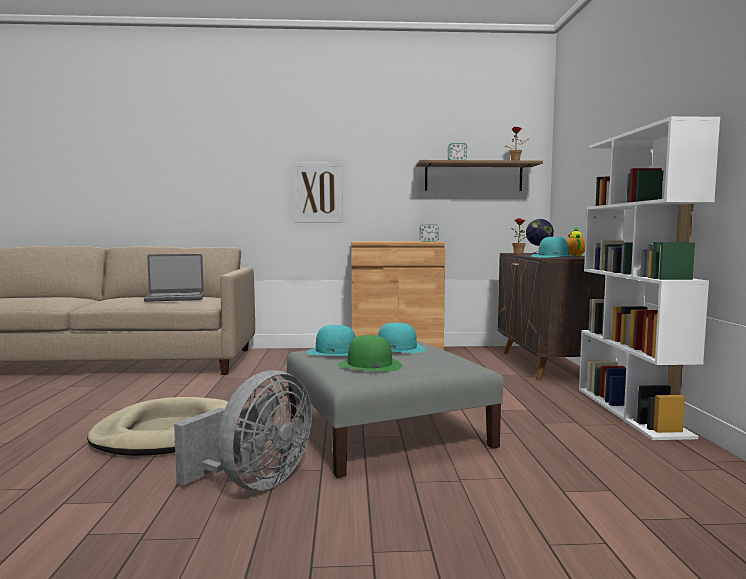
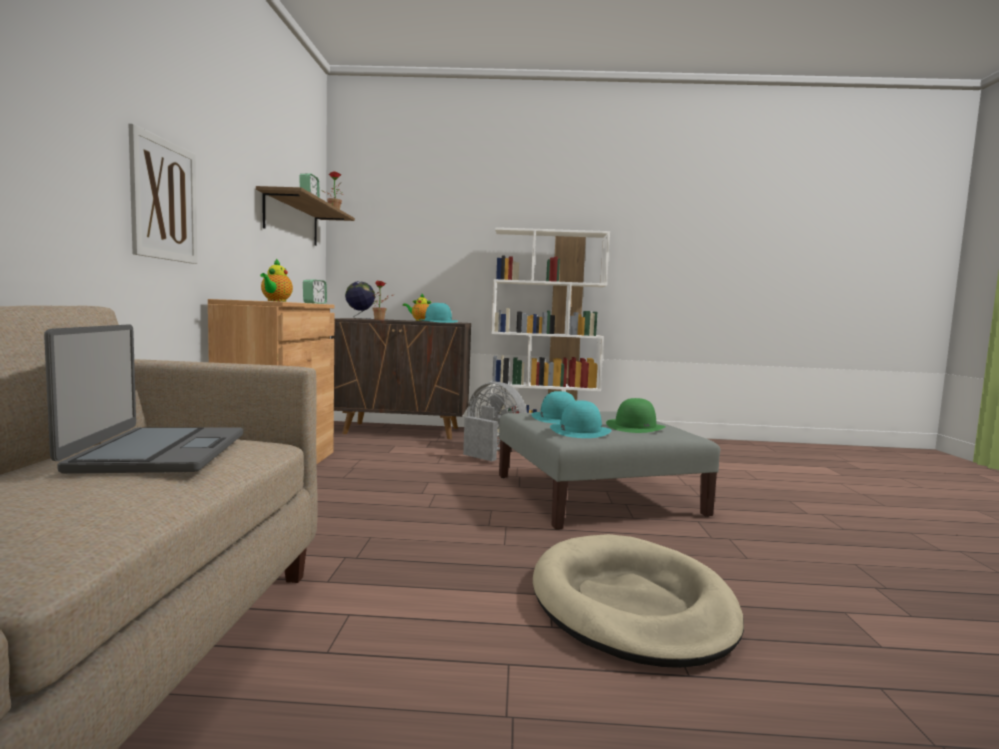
camera: 85 degrees left, 0 degrees up
grey fan [174,370,312,490] -> grey fan moved to [463,382,527,461]
none -> teapot [260,259,293,302]

